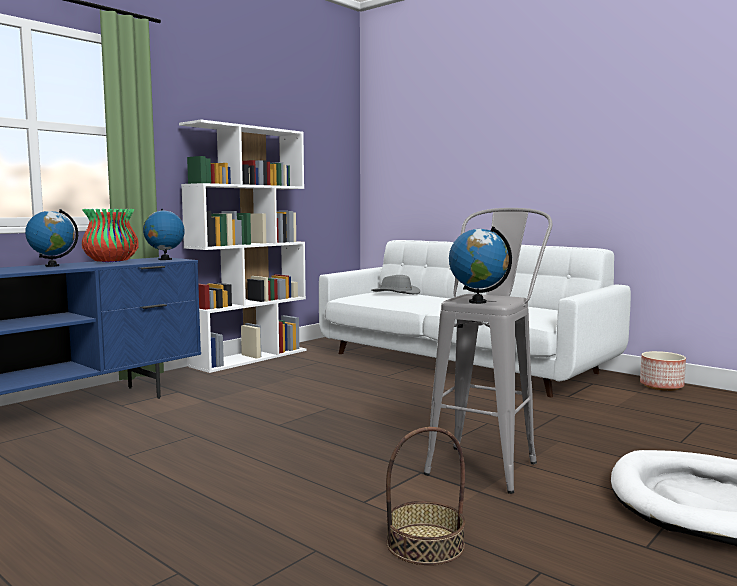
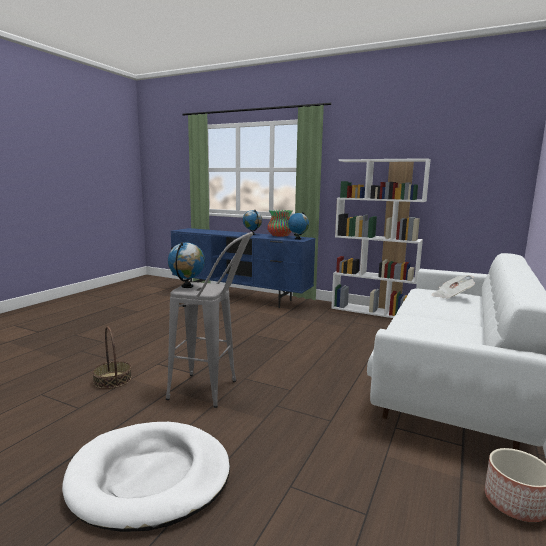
camera: 75 degrees right, 5 degrees up
grey hat [371,275,420,294] -> newspaper [432,275,475,299]

